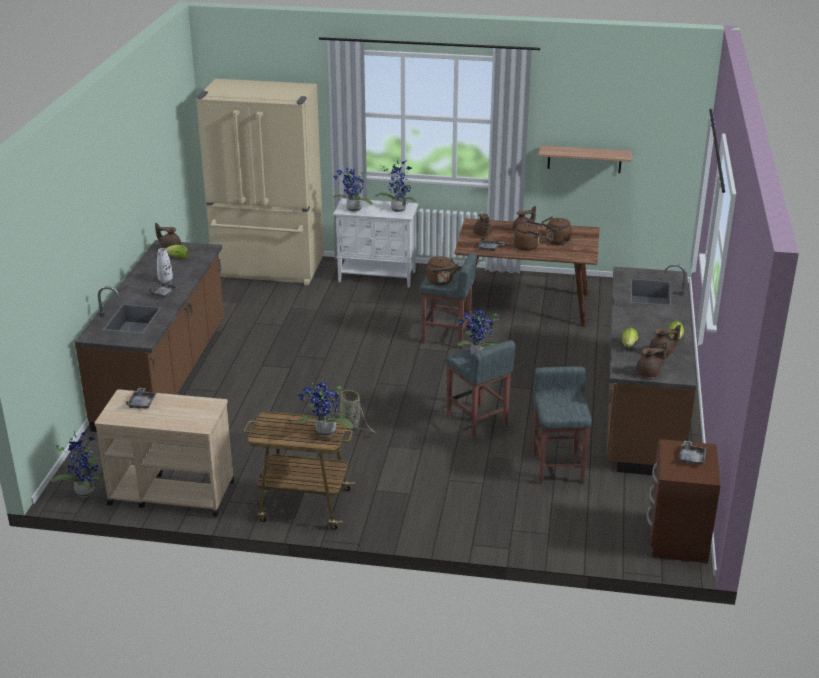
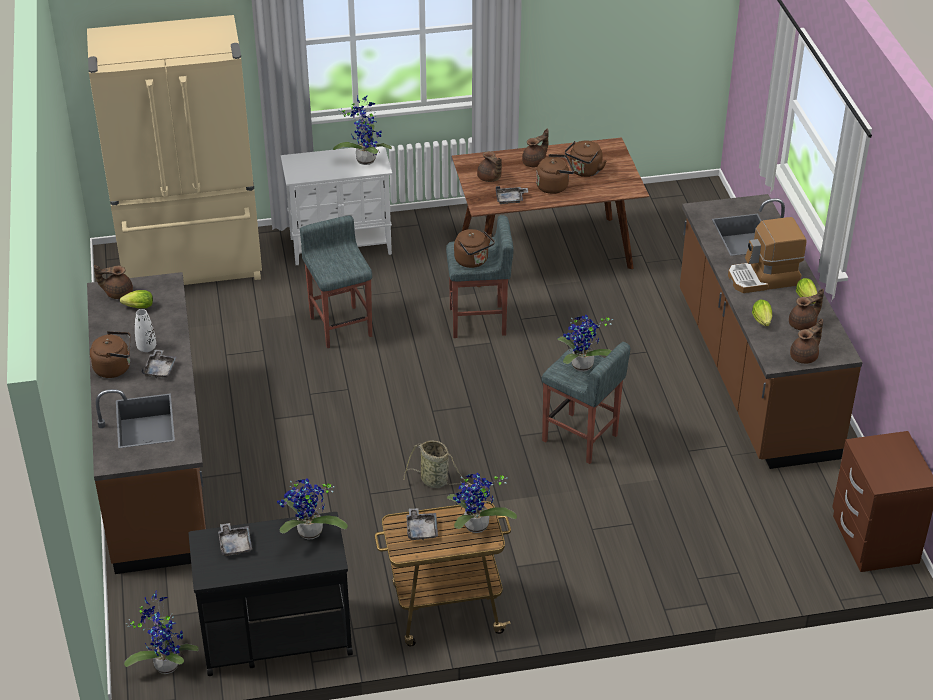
camera: 20 degrees left, 10 degrees up
beige cart [94,389,234,517] -> black cart [188,512,353,676]
potted plant [333,168,373,212] -> potted plant moved to [277,479,348,540]
grey stool [533,367,592,484] -> grey stool moved to [300,216,372,348]
shelf [538,146,632,173] -> none
grey tray [679,441,706,465] -> grey tray moved to [406,508,438,540]
none -> brown kettle [90,331,130,378]
none -> coffee machine [728,217,806,293]

